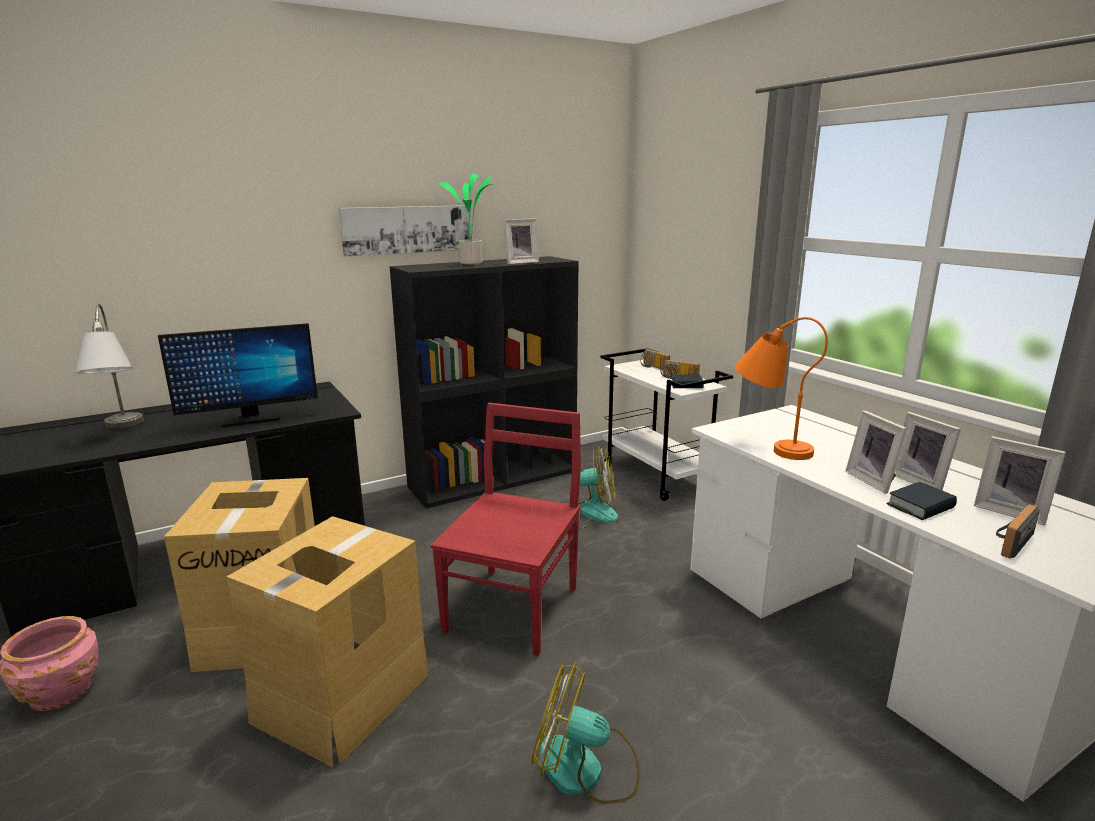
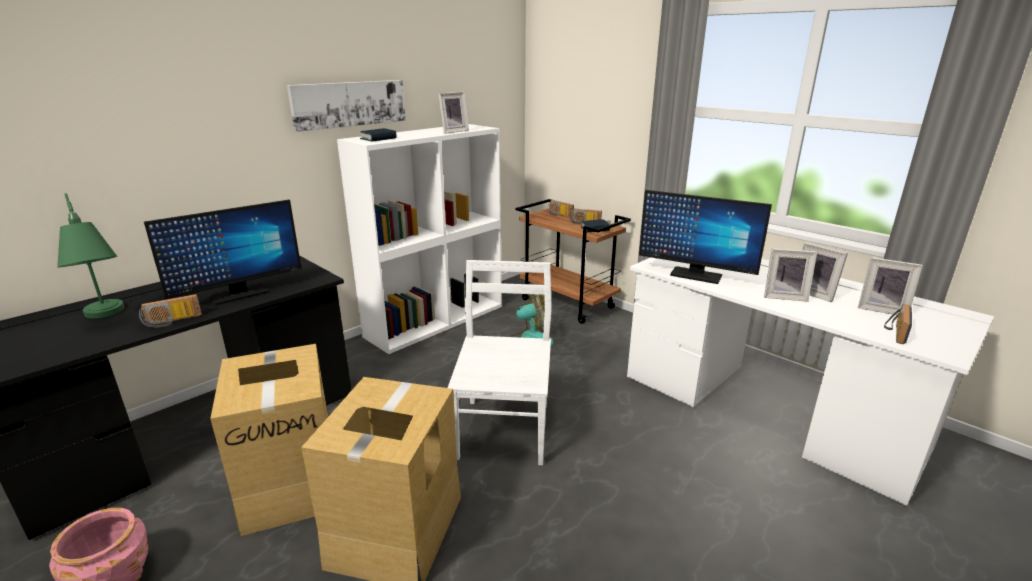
camera: 15 degrees left, 5 degrees up
grey table lamp [75,304,144,429] -> green table lamp [57,193,124,319]
black bookcase [390,256,578,509] -> white bookcase [337,124,502,354]
red chair [431,403,581,656] -> white chair [448,260,552,465]
potted plant [439,173,492,265] -> none
fan [531,663,640,804] -> none
white cart [600,348,733,501] -> brown cart [516,199,631,324]
orange table lamp [735,317,828,460] -> monitor [639,190,772,284]
picture frame [845,411,908,494] -> picture frame turned 45 degrees counterclockwise [764,248,817,302]
book [886,482,957,520] -> book moved to [360,128,397,142]
none -> radio [139,294,202,328]

